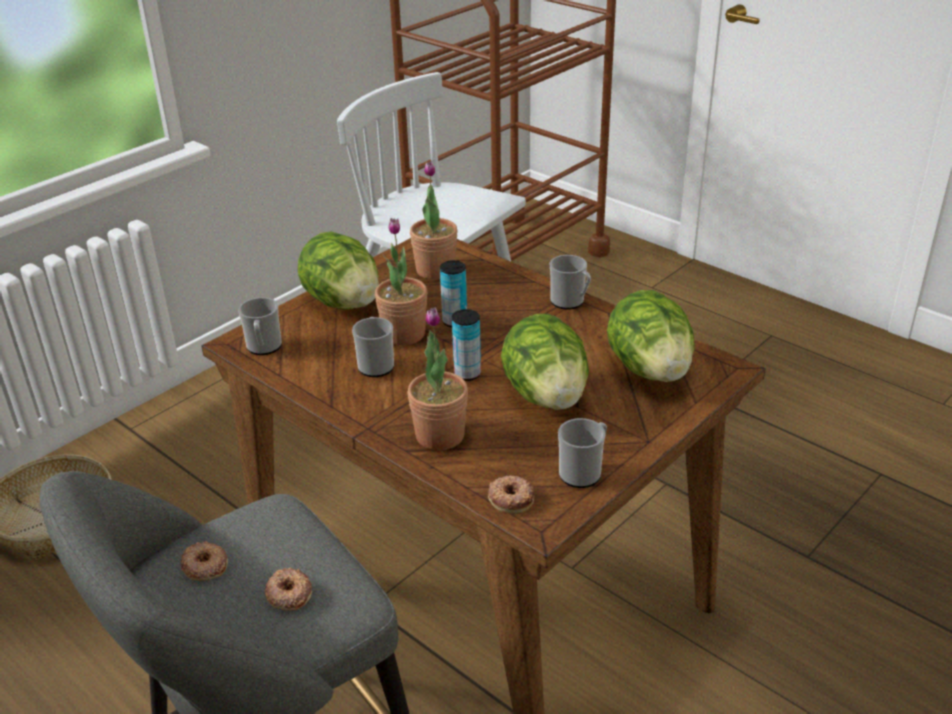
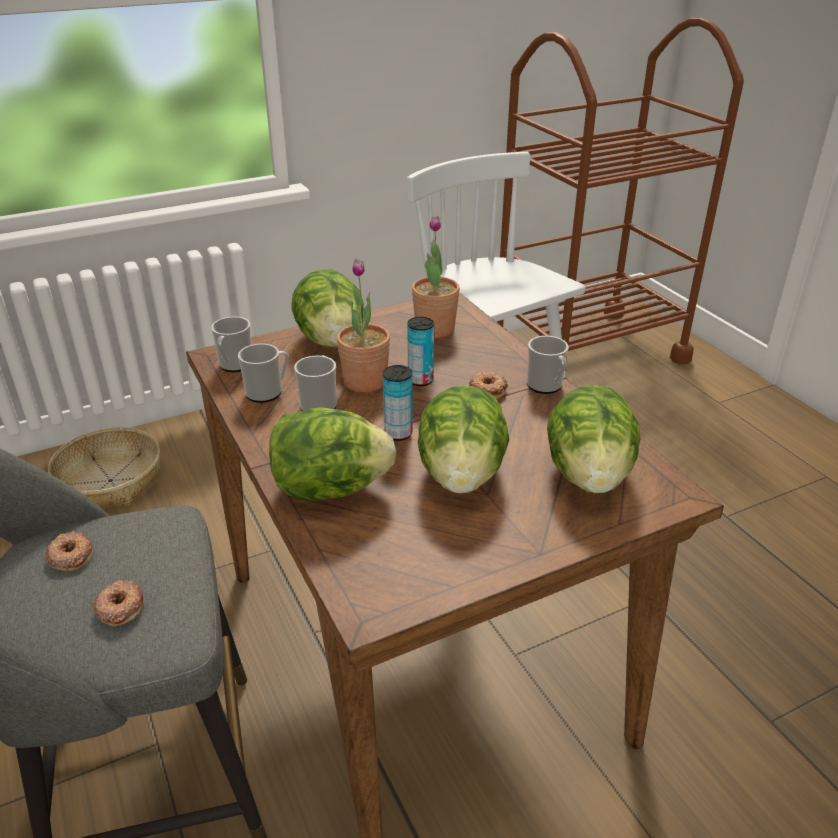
camera: 20 degrees right, 0 degrees up
potted plant [408,307,468,450] -> lettuce [269,407,396,501]
donut [488,476,534,514] -> donut moved to [469,372,508,399]
mug [558,418,607,488] -> mug moved to [238,343,289,403]

